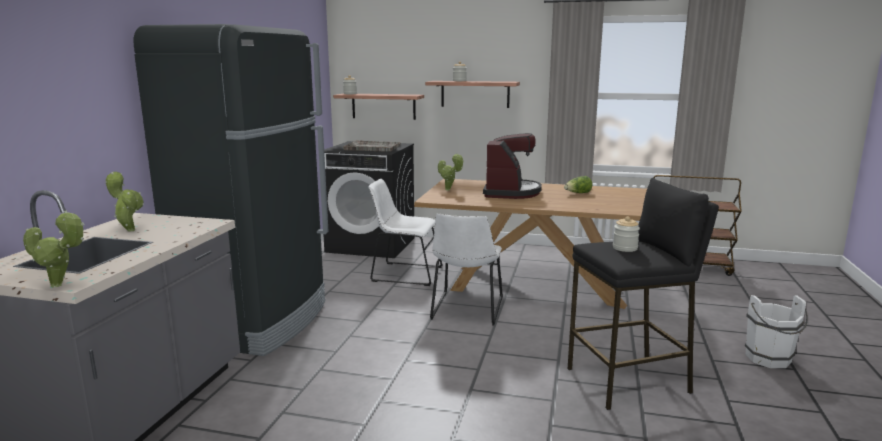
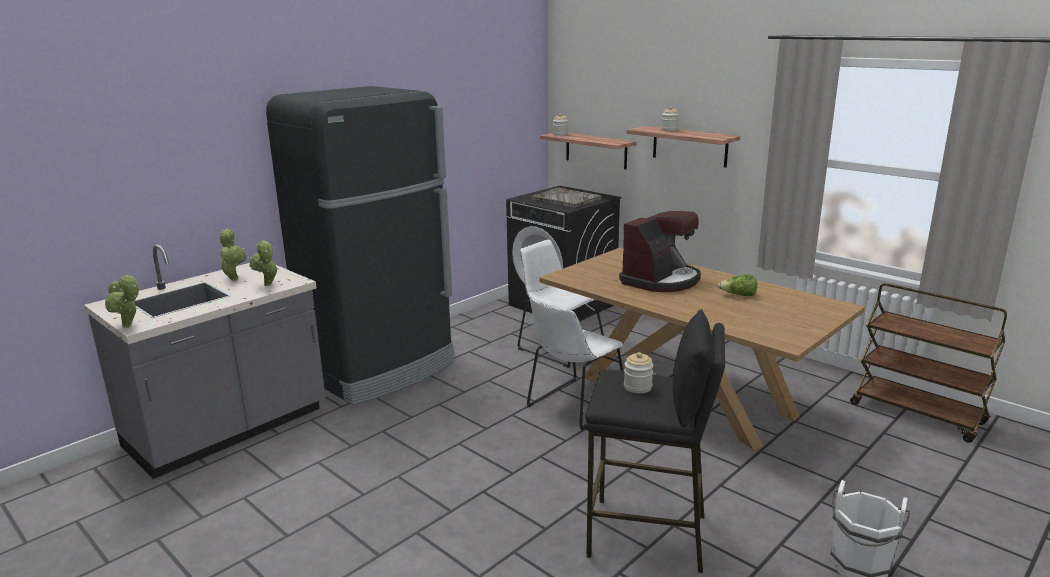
camera: 30 degrees right, 5 degrees up
potted plant [438,153,464,191] -> potted plant moved to [249,239,278,286]

